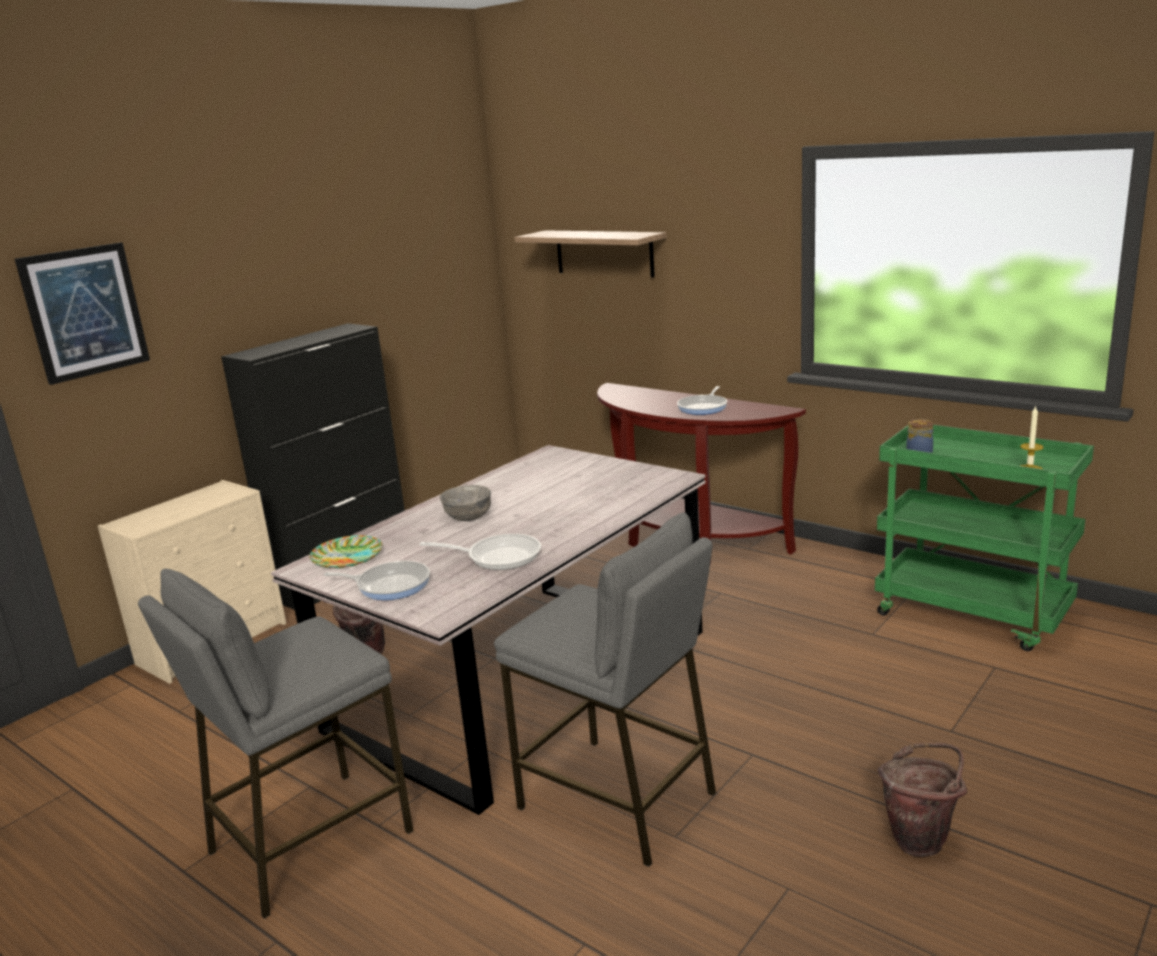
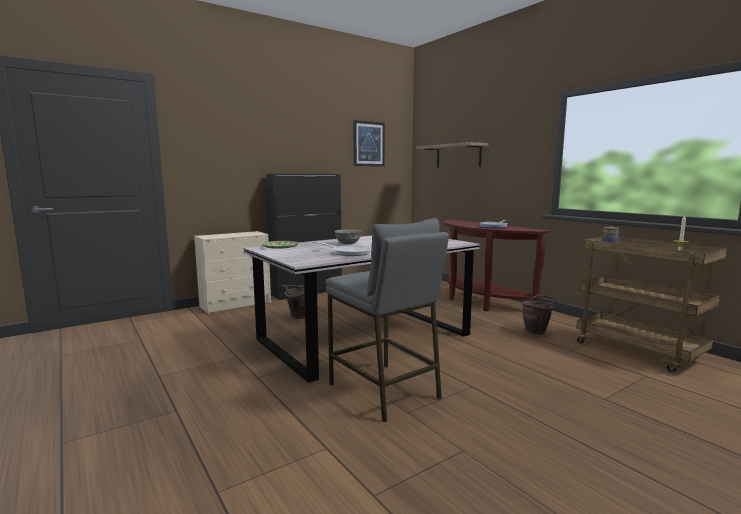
camera: 15 degrees right, 10 degrees down
picture [15,242,150,385] -> picture moved to [353,120,385,166]
grey stool [138,569,413,919] -> none
frying pan [324,561,430,600] -> none
green cart [875,425,1094,651] -> brown cart [576,236,727,373]
brown bucket [878,743,967,857] -> brown bucket moved to [522,295,556,335]

